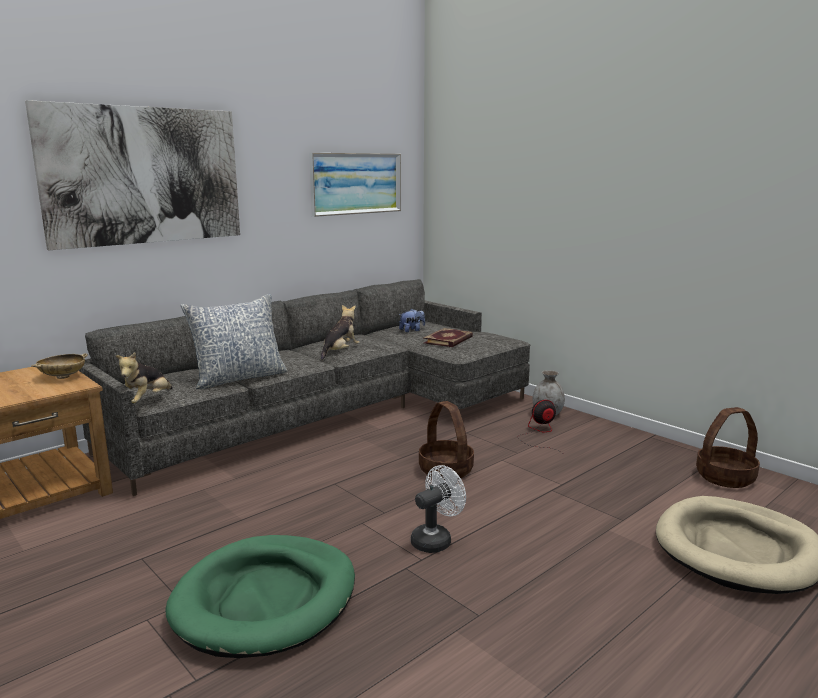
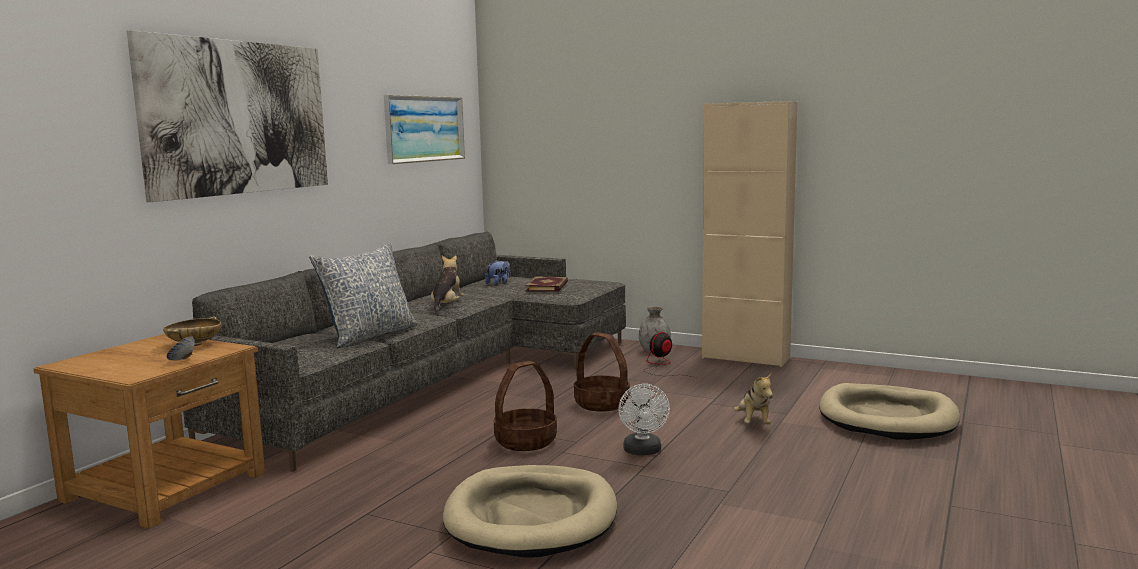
camera: 20 degrees left, 5 degrees down
plush toy [116,353,173,403] -> plush toy moved to [734,372,773,424]
green dog bed [165,535,355,658] -> beige dog bed [443,465,617,558]
white fan [411,465,466,553] -> white fan turned 150 degrees clockwise [618,384,670,455]
basket [696,407,760,488] -> basket moved to [494,361,557,451]
none -> bowl [167,336,195,360]
none -> beige cabinet [702,101,797,367]

